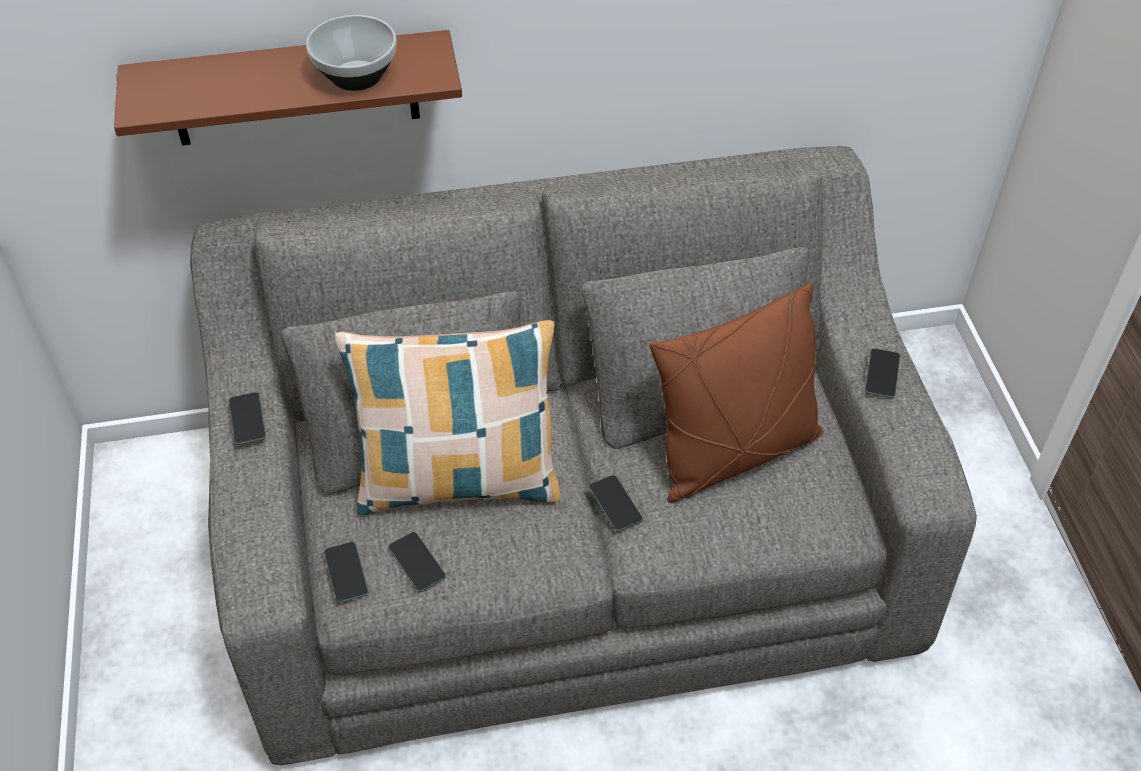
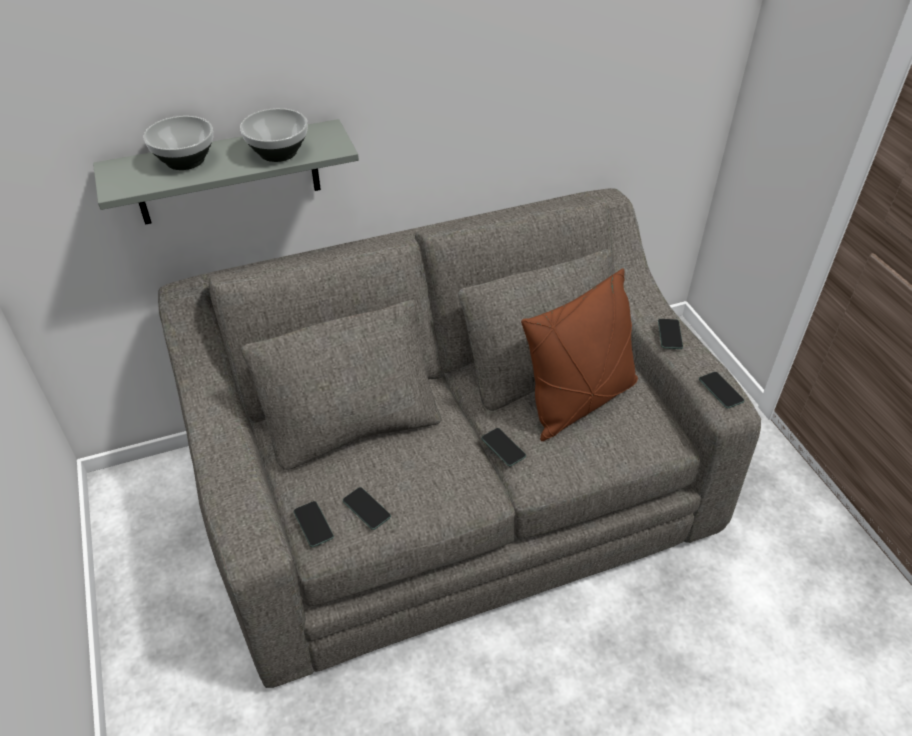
camera: 10 degrees left, 5 degrees down
brown shelf [114,30,462,146] -> grey shelf [93,119,359,225]
phone [229,392,266,445] -> phone moved to [699,372,744,408]
pillow [335,320,560,515] -> none
none -> bowl [144,116,213,170]

